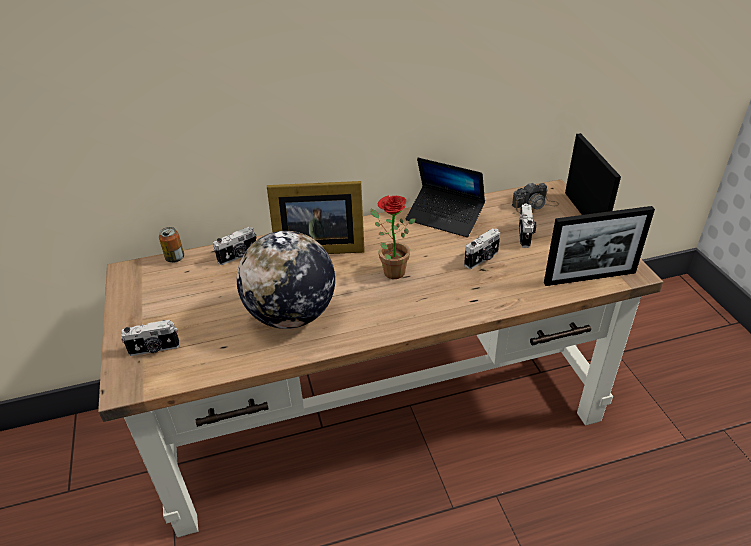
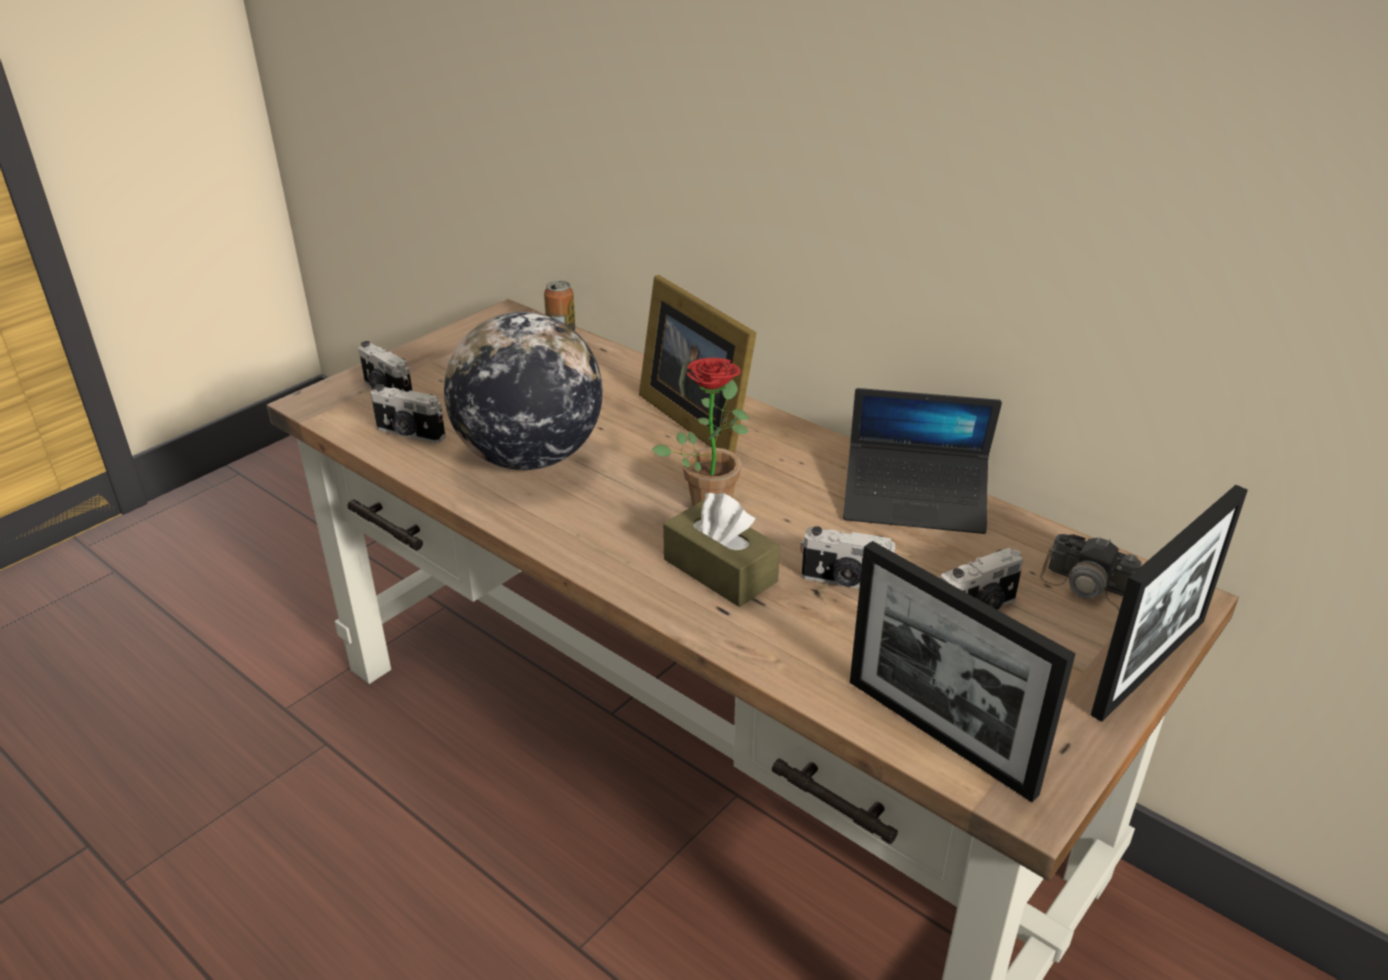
camera: 55 degrees right, 5 degrees down
camera [213,227,256,265] -> camera moved to [370,384,446,443]
laptop [406,158,485,237] -> laptop turned 75 degrees counterclockwise [843,388,1002,534]
none -> brown tissue box [663,493,780,607]

